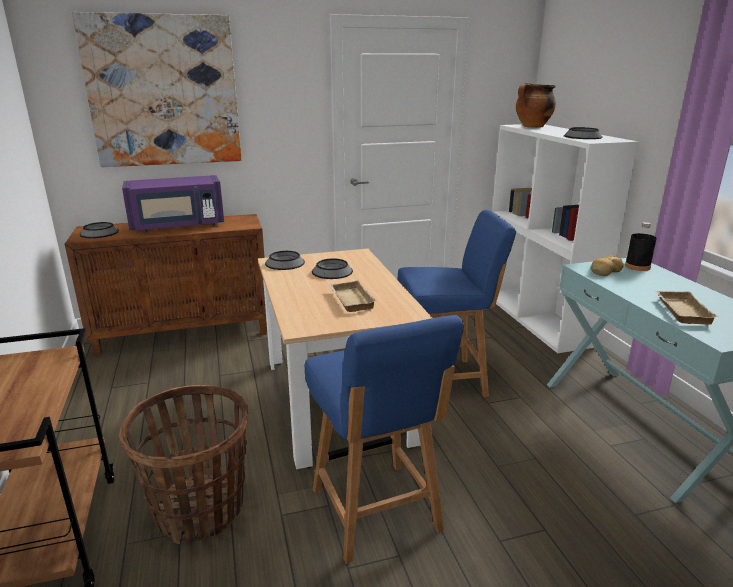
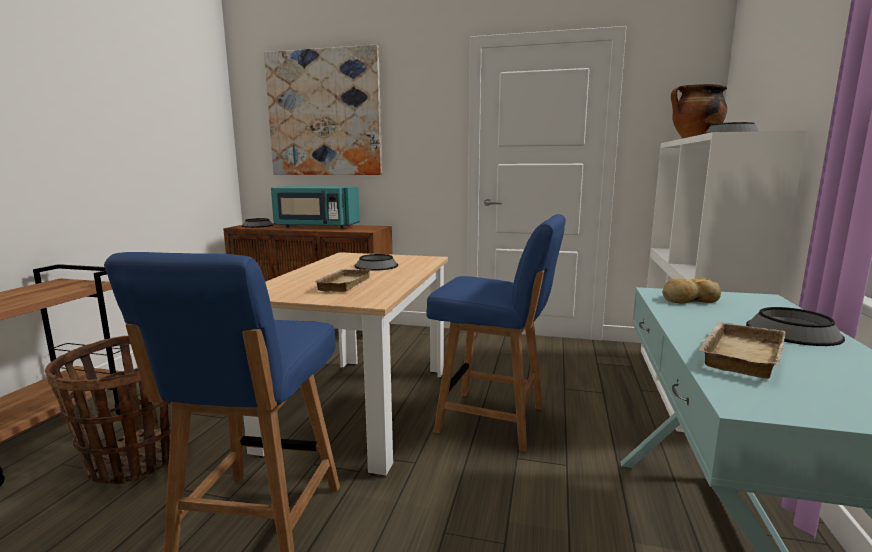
camera: 30 degrees right, 10 degrees down
purple microwave [122,175,224,232] -> turquoise microwave [271,186,360,229]
bowl [265,251,305,270] -> bowl moved to [746,307,845,346]
black bottle [625,222,657,271] -> none

